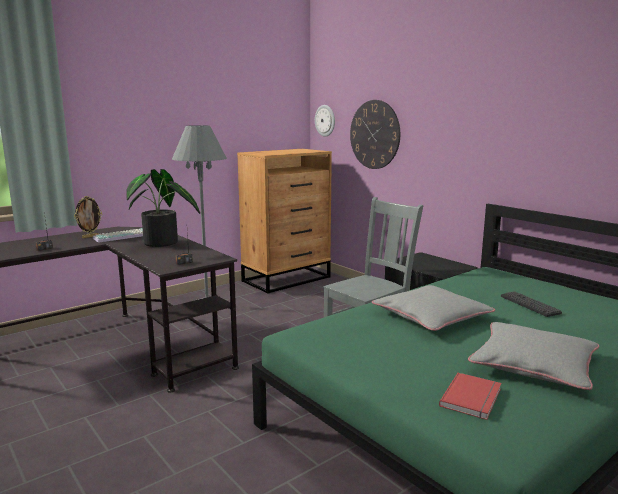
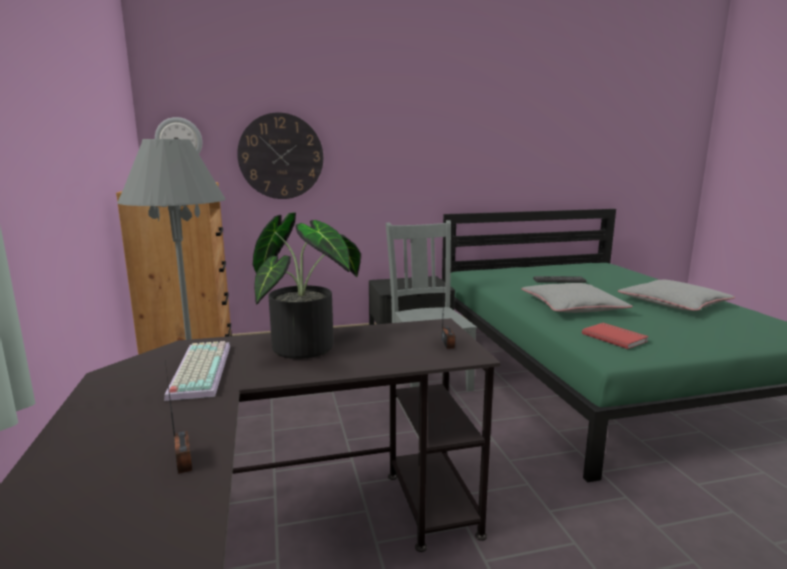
camera: 65 degrees left, 0 degrees up
picture frame [74,196,102,238] -> none
red book [439,373,501,420] -> red book moved to [582,323,649,349]

